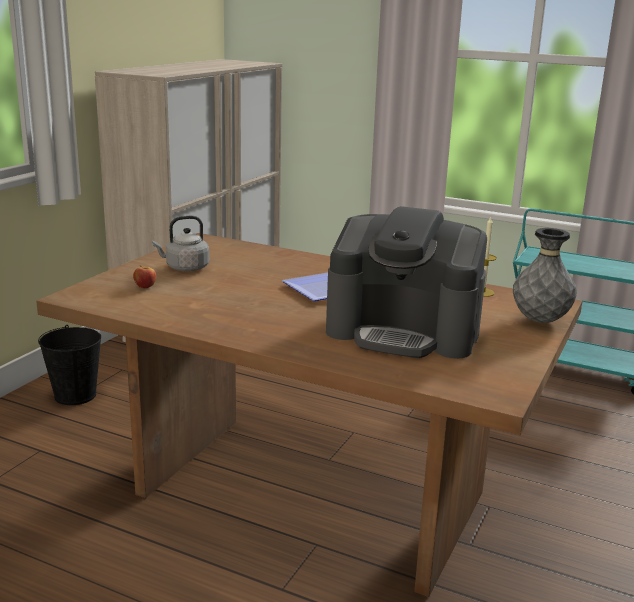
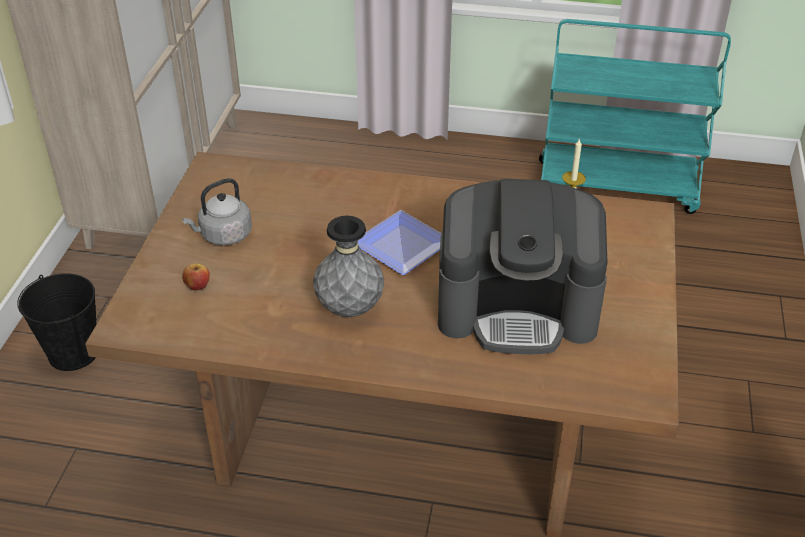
camera: 15 degrees left, 20 degrees up
grey vase [513,228,577,323] -> grey vase moved to [313,216,384,317]

